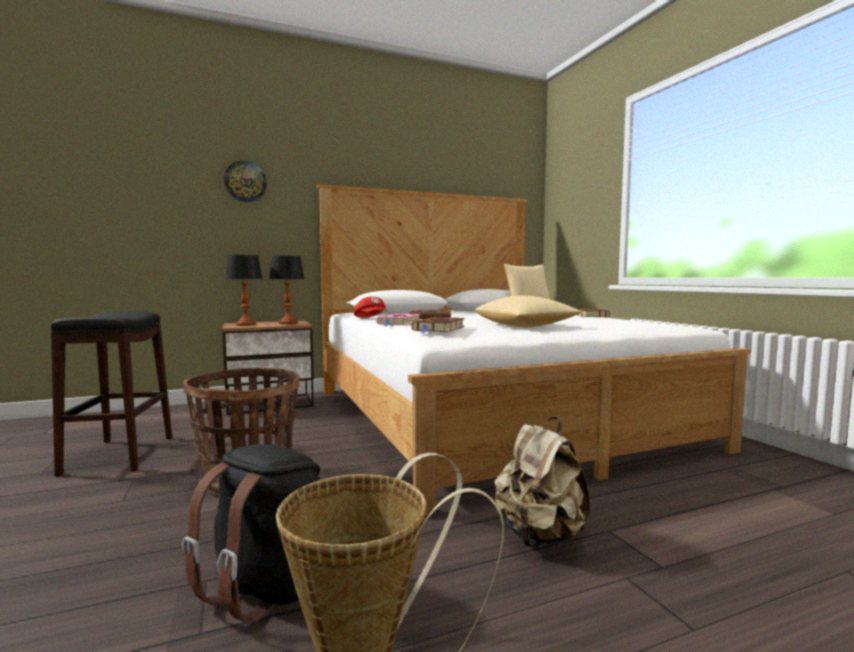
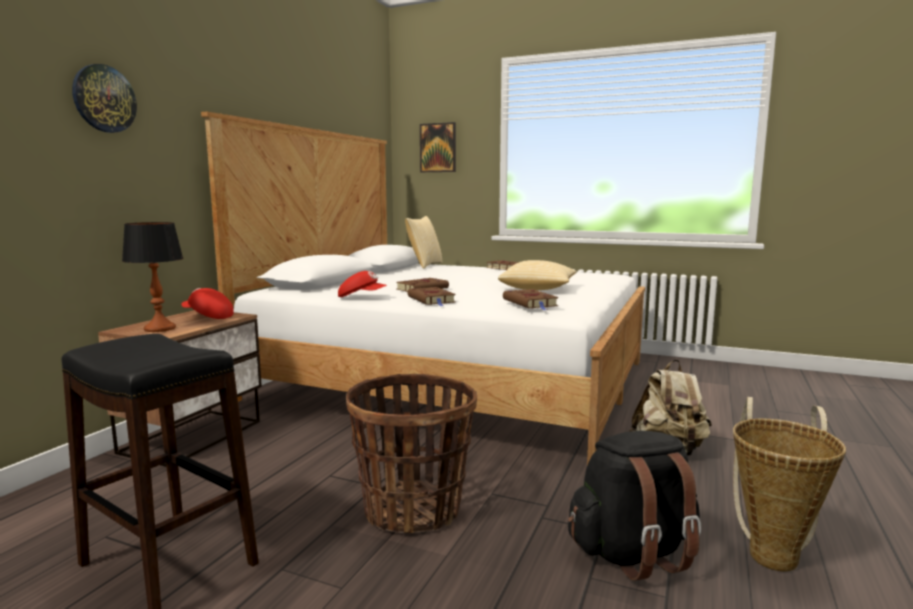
camera: 45 degrees left, 5 degrees up
table lamp [269,256,305,324] -> red cap [181,288,234,319]
pink book [376,313,421,326] -> brown book [407,287,456,306]
none -> picture [420,122,456,172]

